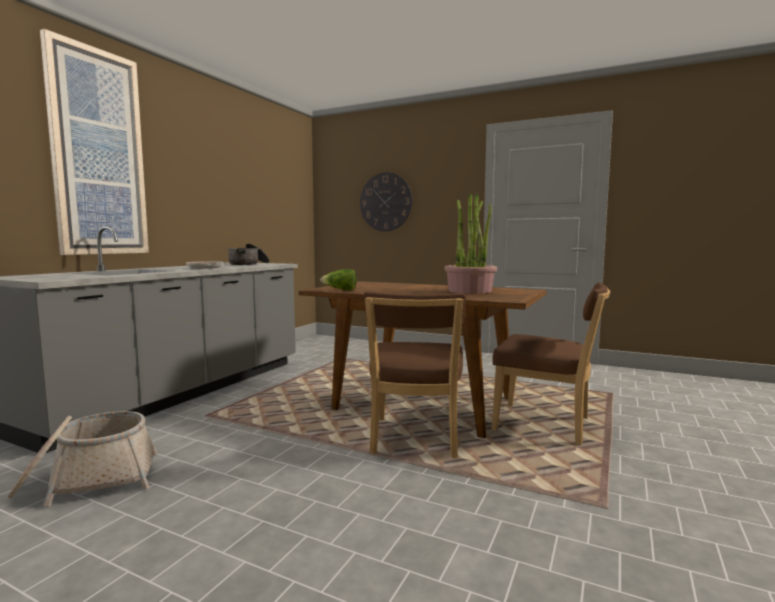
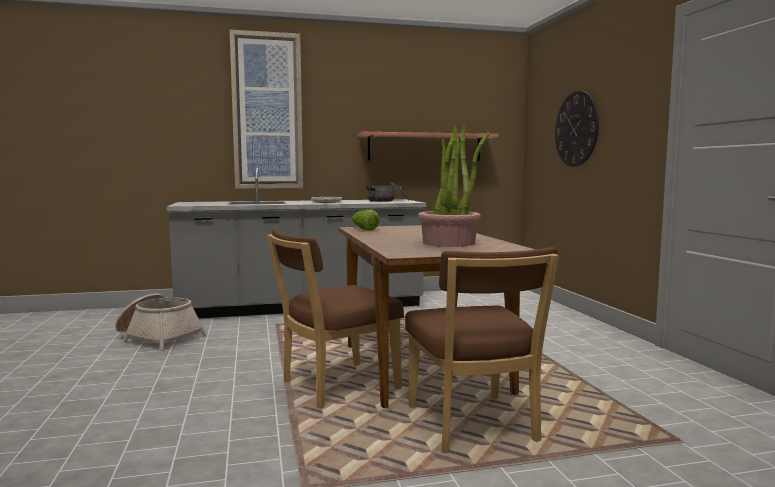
camera: 50 degrees right, 0 degrees up
none -> shelf [358,132,499,161]

